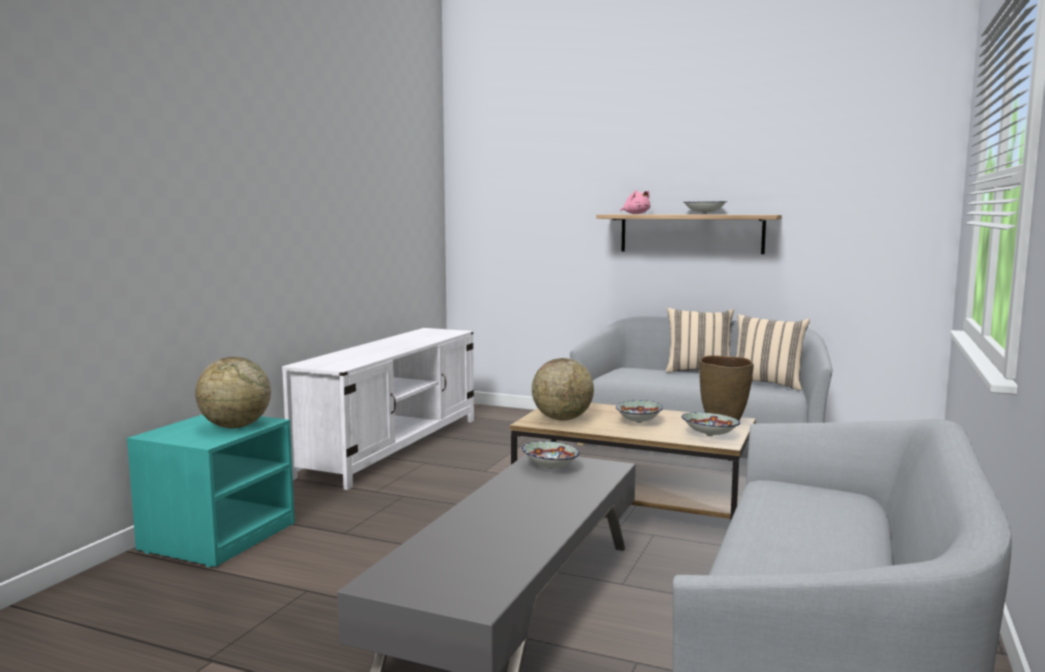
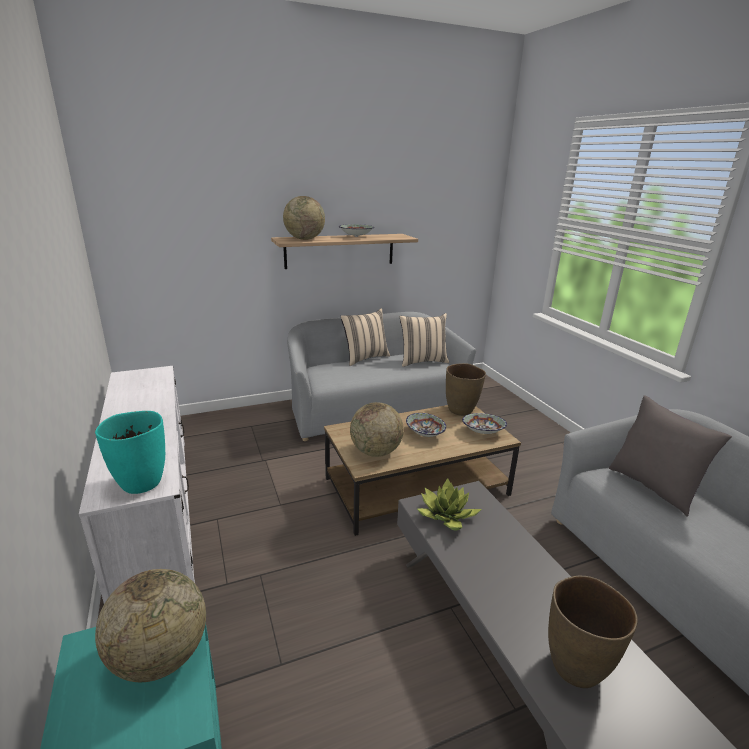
camera: 45 degrees left, 15 degrees up
bowl [522,441,580,469] -> potted plant [417,478,482,531]
pink plush toy [620,190,650,214] -> globe [283,196,325,240]
none -> turquoise vase [95,411,165,494]
none -> brown vase [548,575,638,688]
none -> grey pillow [609,395,732,517]

